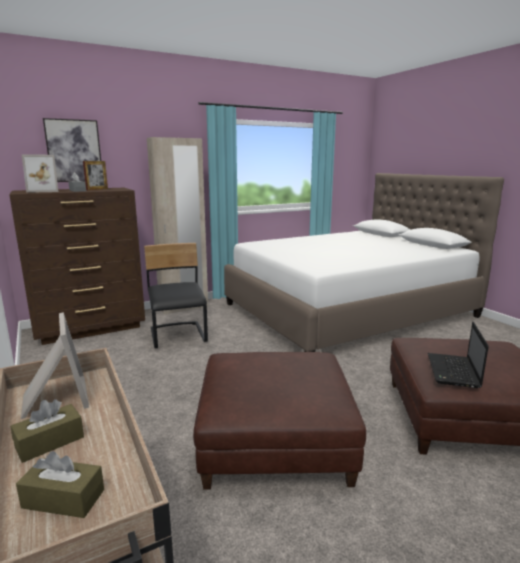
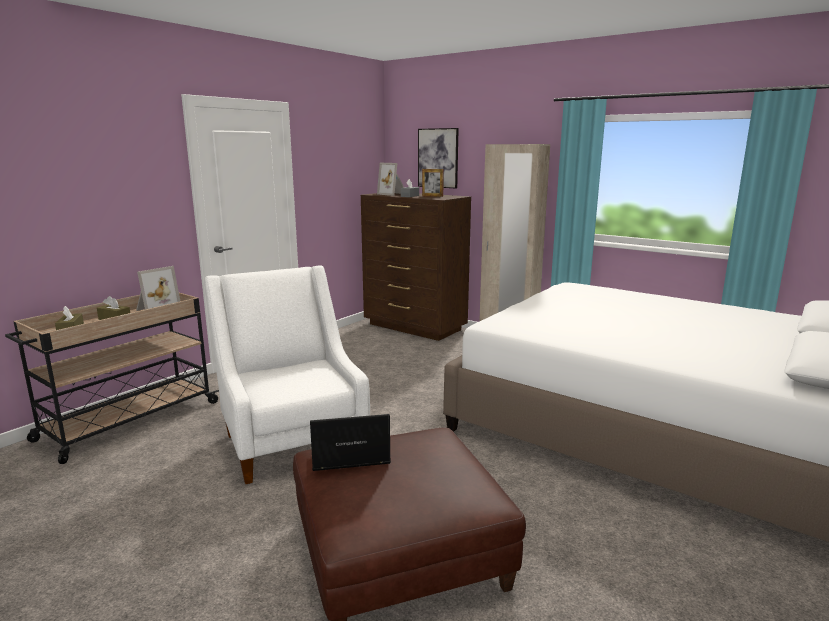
camera: 65 degrees right, 0 degrees up
black chair [144,243,208,349] -> none
brown ottoman [193,352,366,490] -> white armchair [205,265,370,484]

